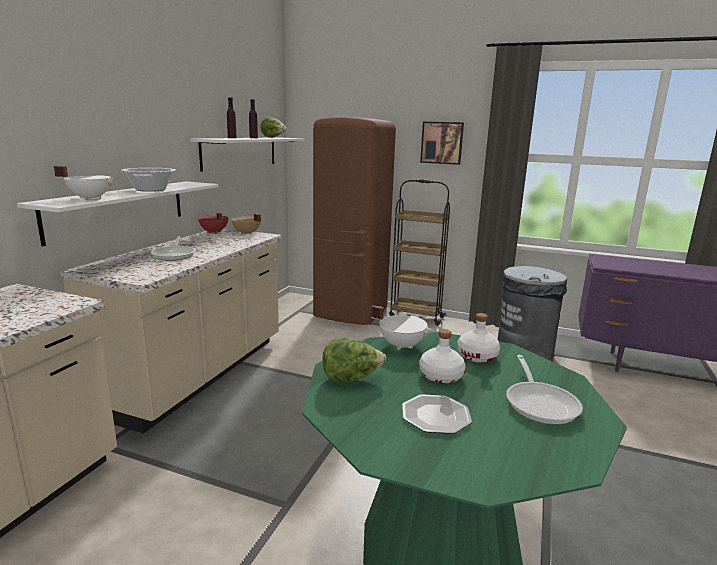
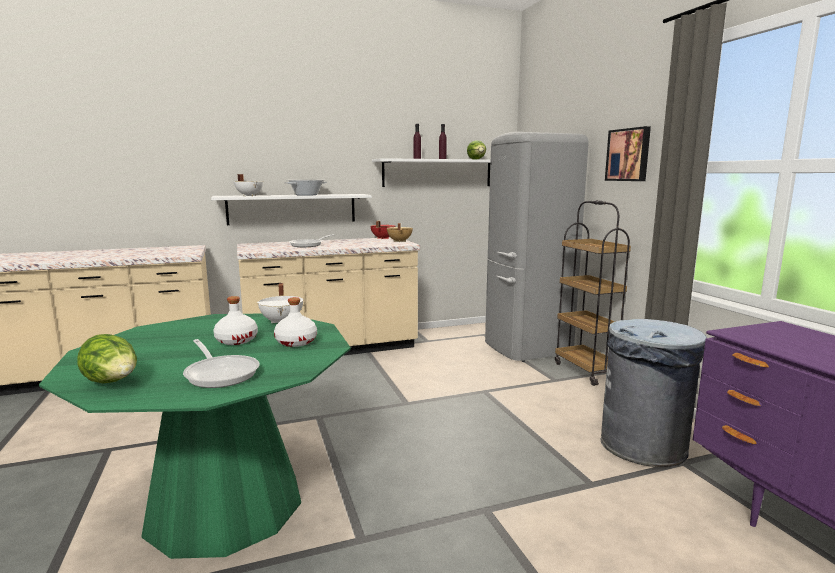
camera: 50 degrees right, 5 degrees down
brown fridge [313,117,396,325] -> grey fridge [485,132,589,362]
lettuce [323,338,386,383] -> lettuce moved to [77,334,137,383]
plate [402,394,472,434] -> none
frying pan [506,355,583,425] -> frying pan turned 90 degrees counterclockwise [183,339,260,388]

